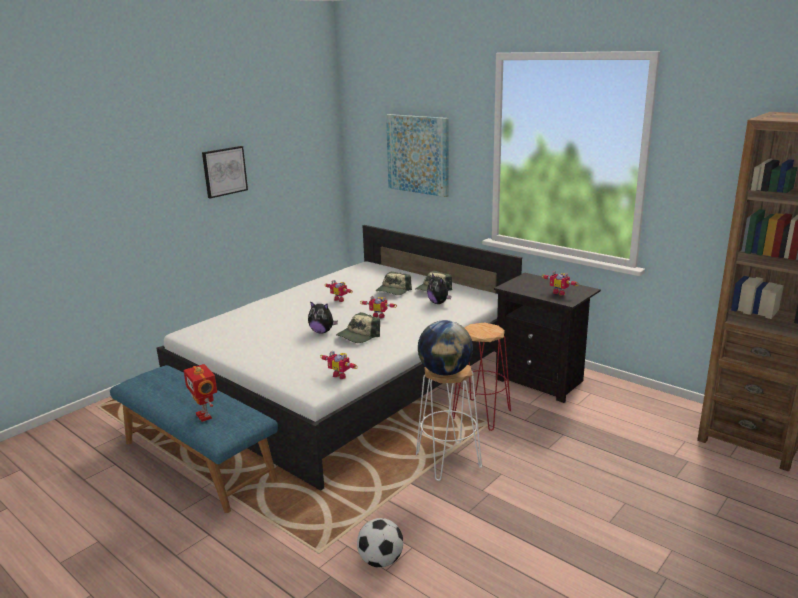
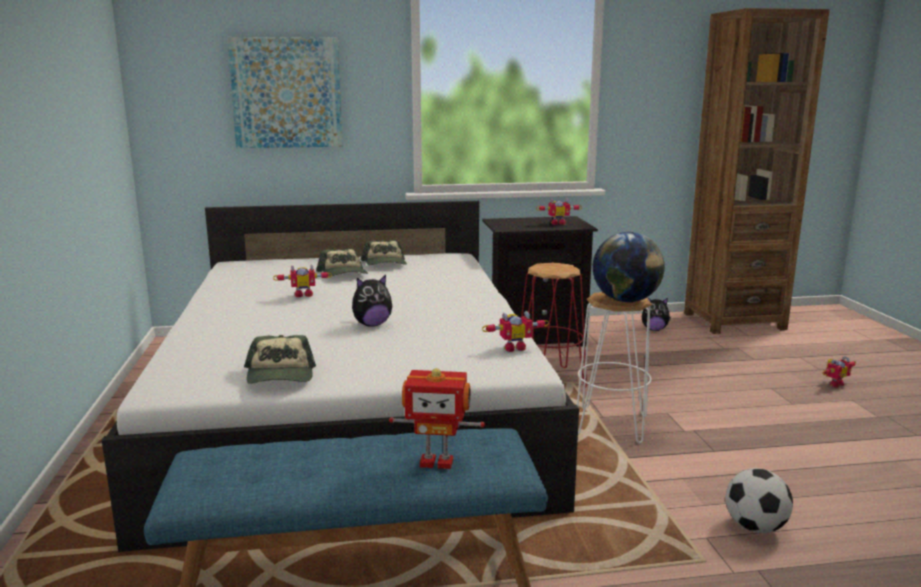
camera: 50 degrees left, 5 degrees down
picture [202,146,248,198] -> none
cap [336,312,380,343] -> cap moved to [244,335,316,384]
toy robot [360,296,397,318] -> toy robot moved to [823,356,856,388]
plush toy [427,273,451,304] -> plush toy moved to [642,297,671,331]

